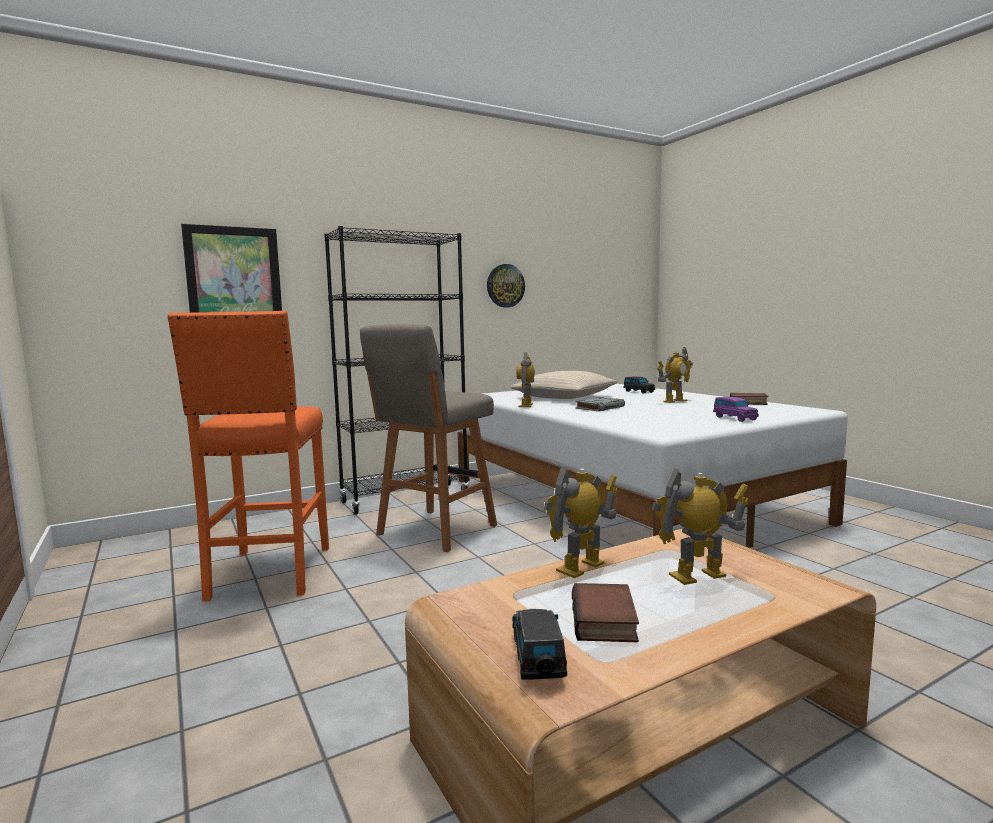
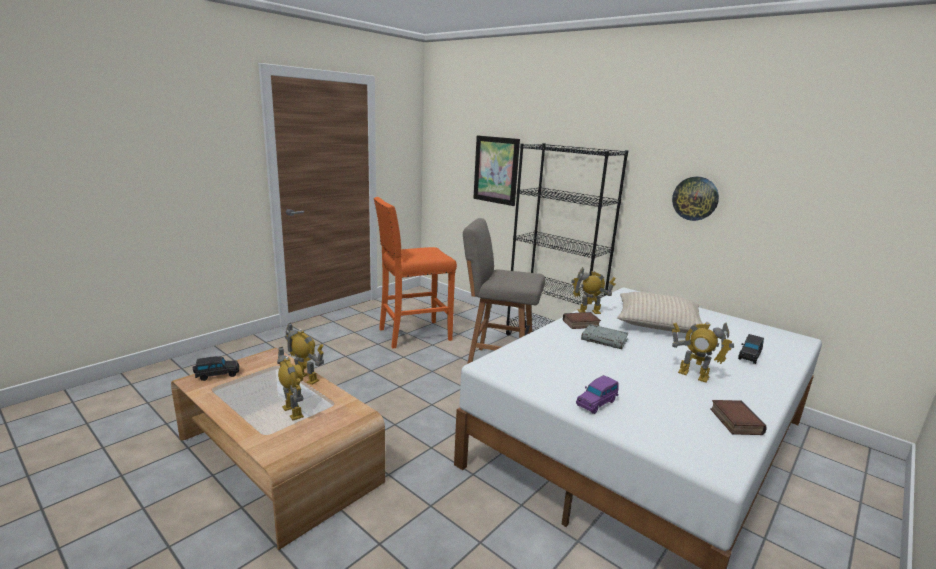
camera: 70 degrees right, 10 degrees up
book [572,583,639,642] -> book moved to [563,312,601,329]

